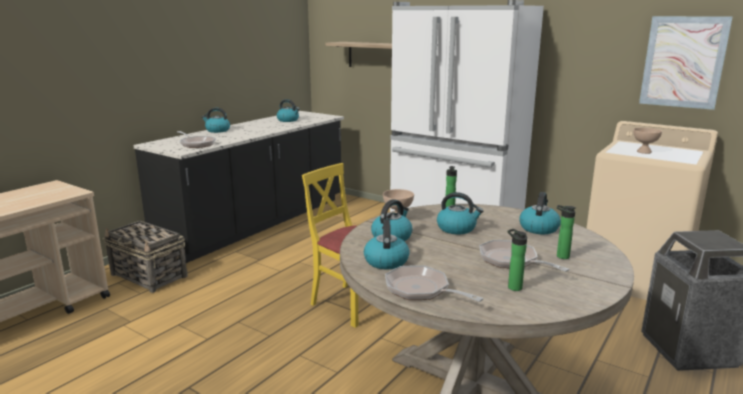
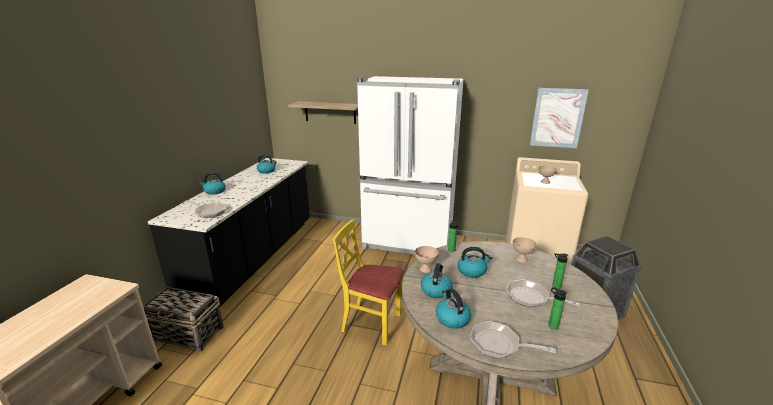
camera: 20 degrees left, 5 degrees up
kettle [519,192,561,234] -> beige bowl [513,237,537,263]

